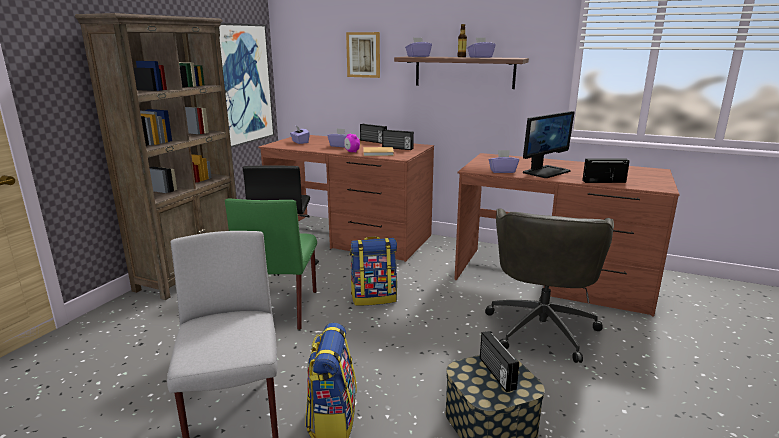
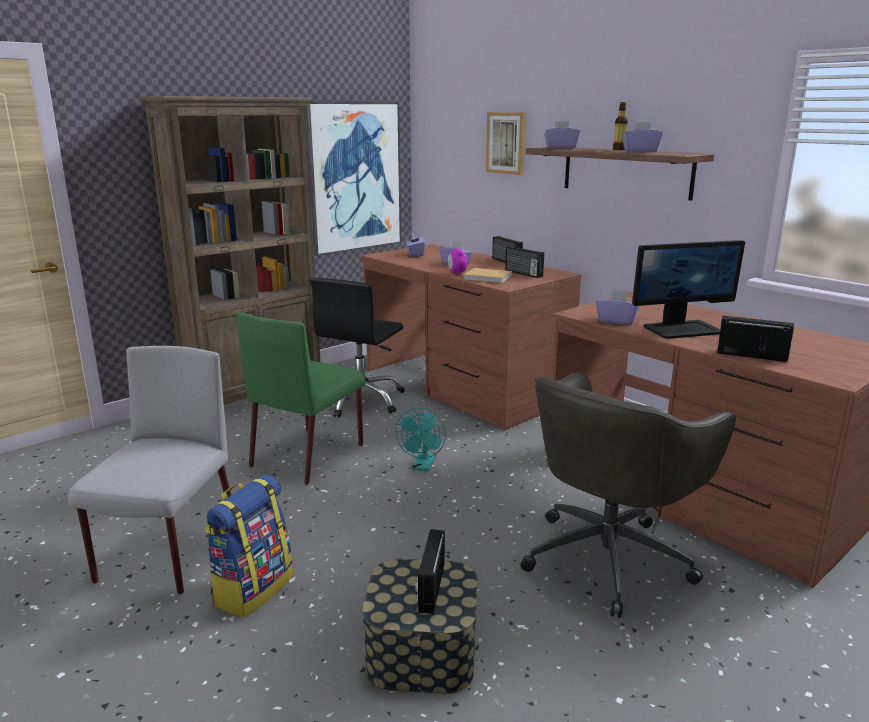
camera: 25 degrees right, 0 degrees up
backpack [350,236,397,306] -> turquoise fan [396,408,446,472]

